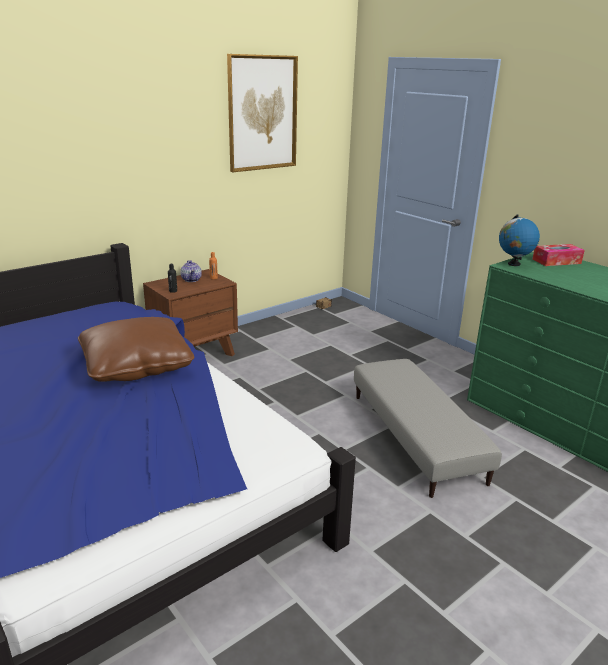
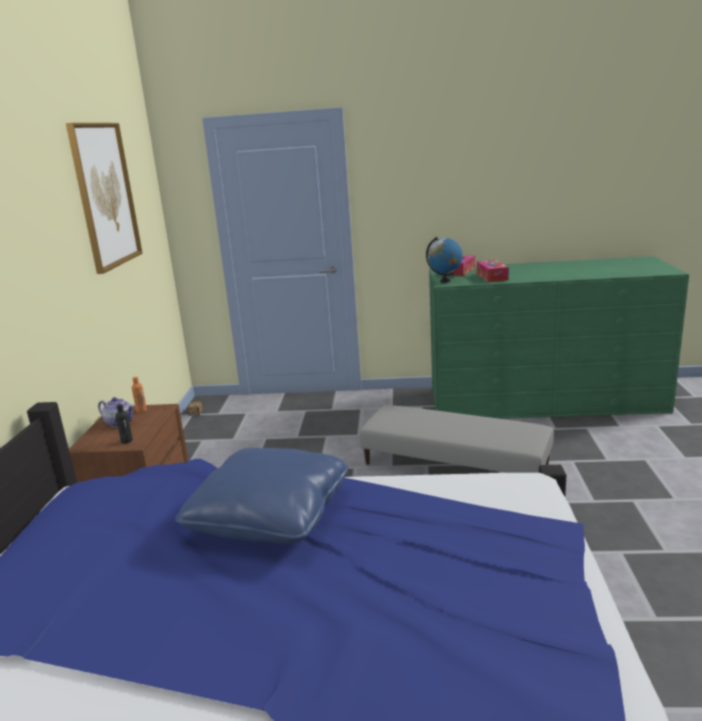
camera: 45 degrees left, 5 degrees down
brown pillow [78,317,194,382] -> blue pillow [175,448,348,543]
none -> tissue box [477,260,509,282]

